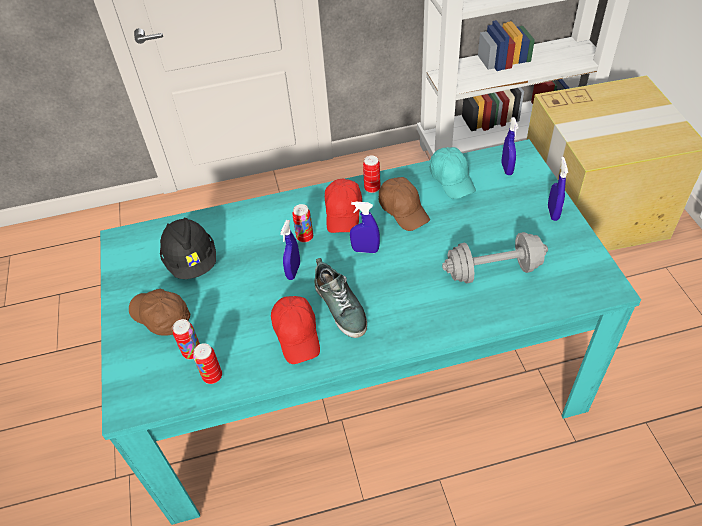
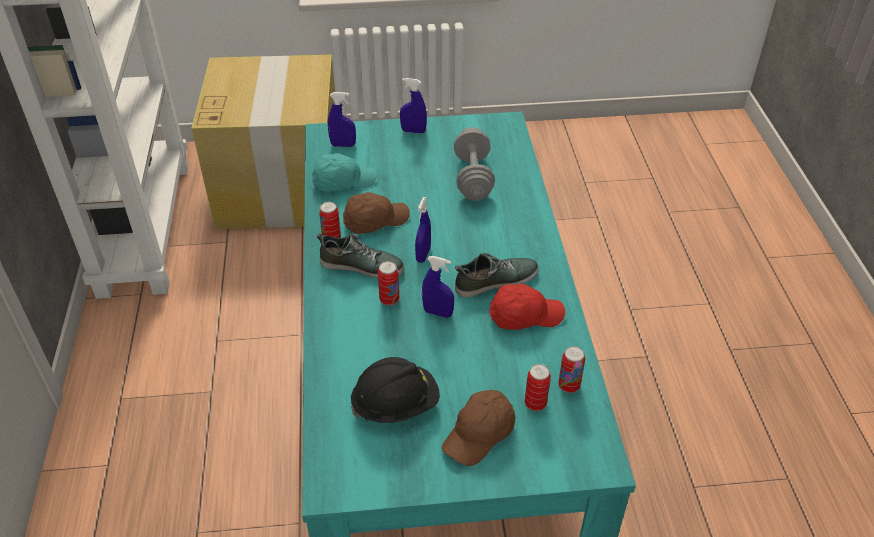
camera: 85 degrees left, 5 degrees down
red cap [325,179,362,233] -> shoe [316,233,404,278]

